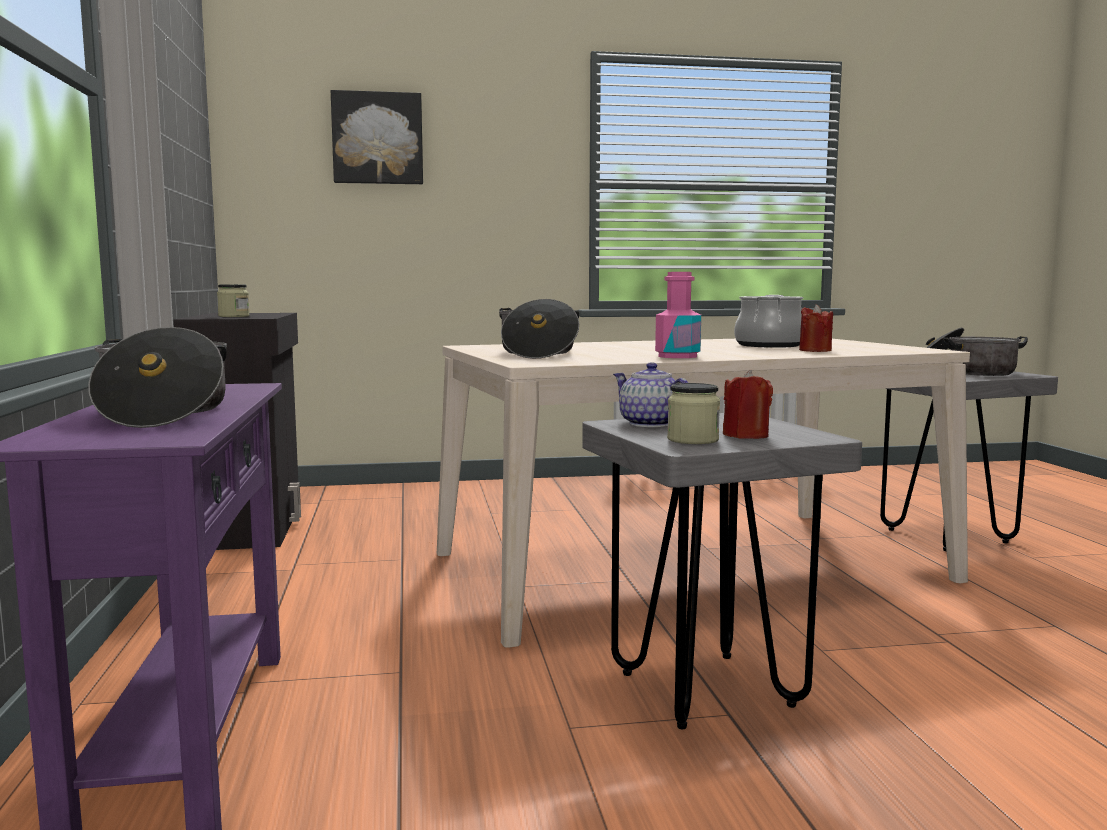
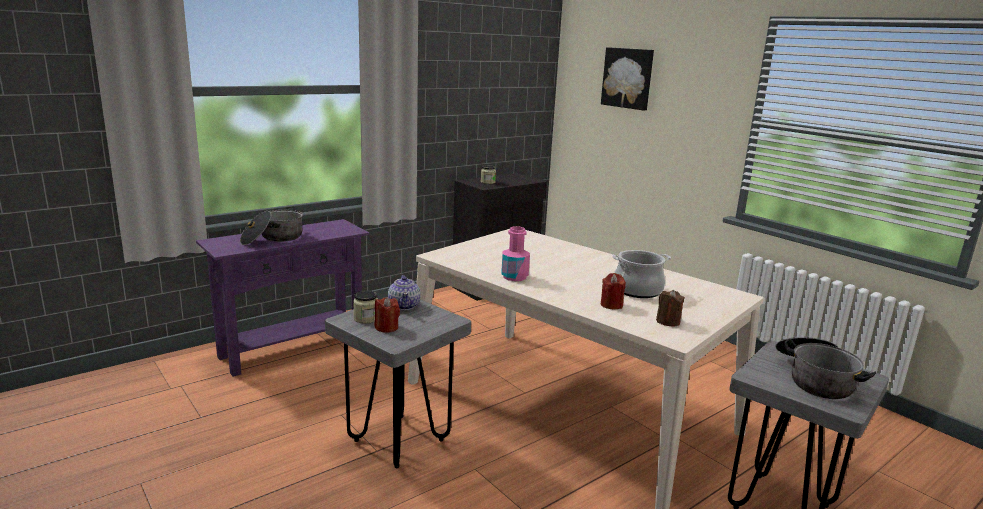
camera: 60 degrees right, 10 degrees up
cooking pot [499,299,579,359] -> none
teapot [613,362,688,427] -> teapot turned 150 degrees clockwise [388,275,421,310]
none -> brown candle [656,290,685,327]

